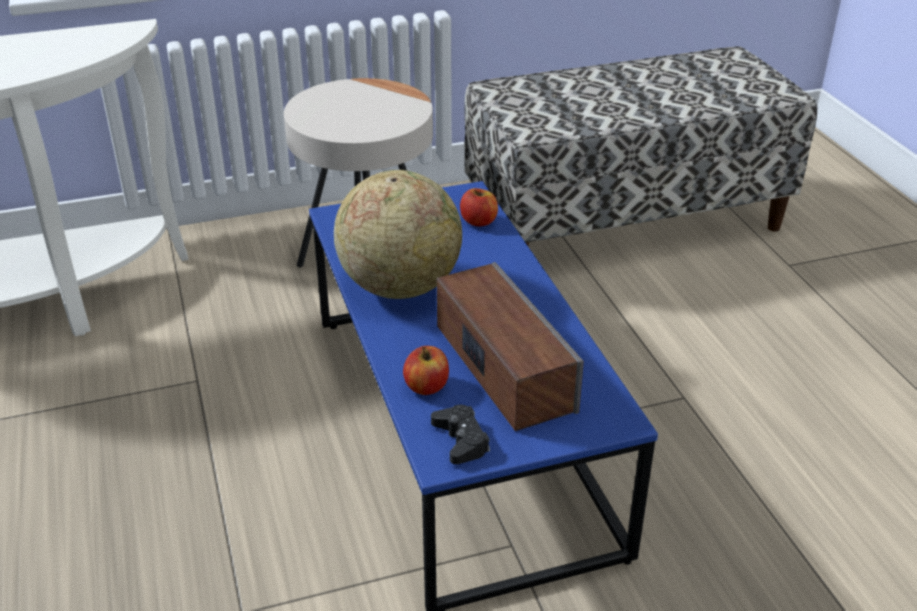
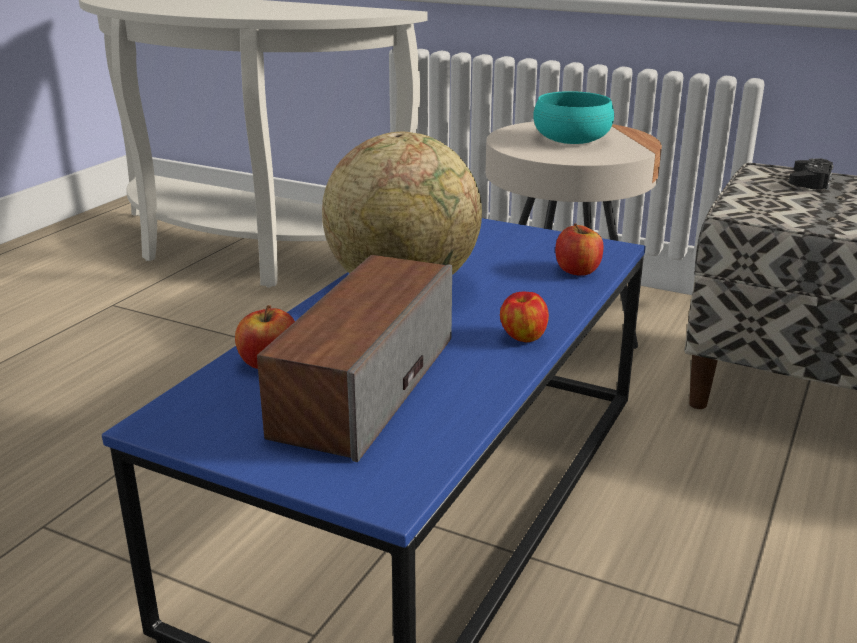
camera: 45 degrees right, 10 degrees down
black game controller [431,405,490,465] -> black game controller moved to [789,158,834,190]
none -> apple [500,292,549,342]
none -> turquoise bowl [533,91,614,144]

